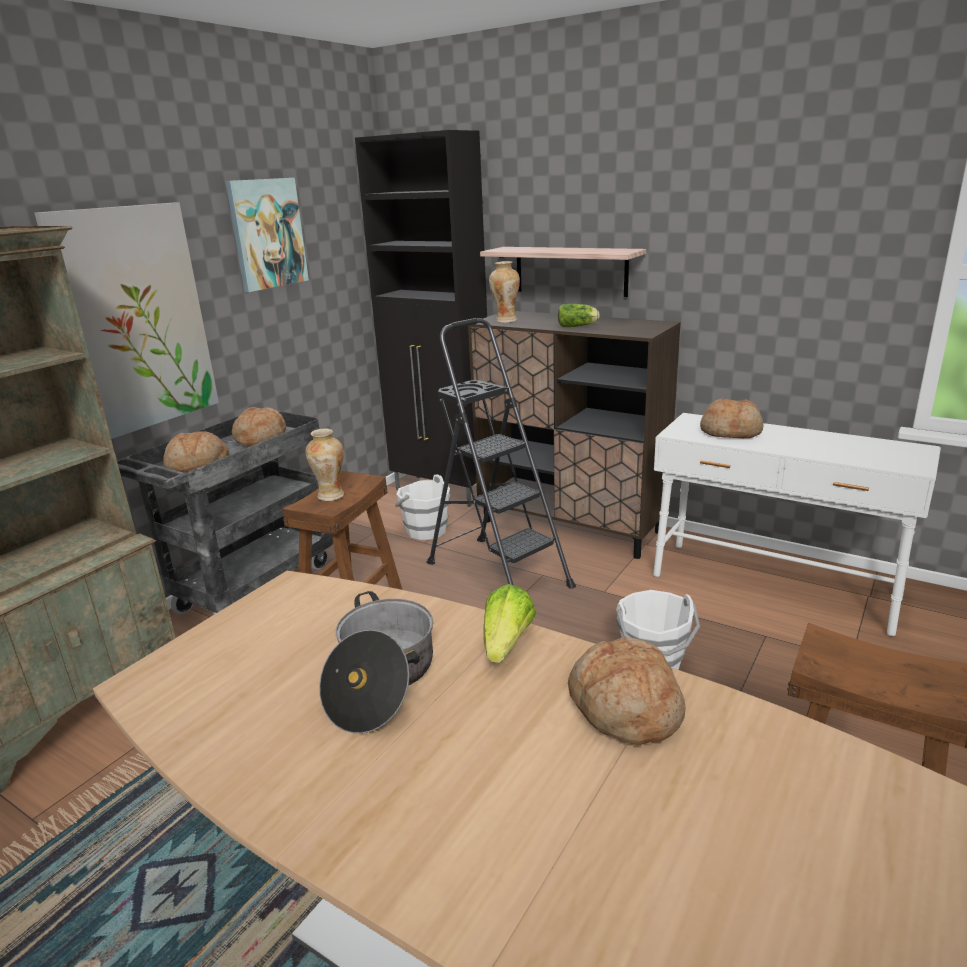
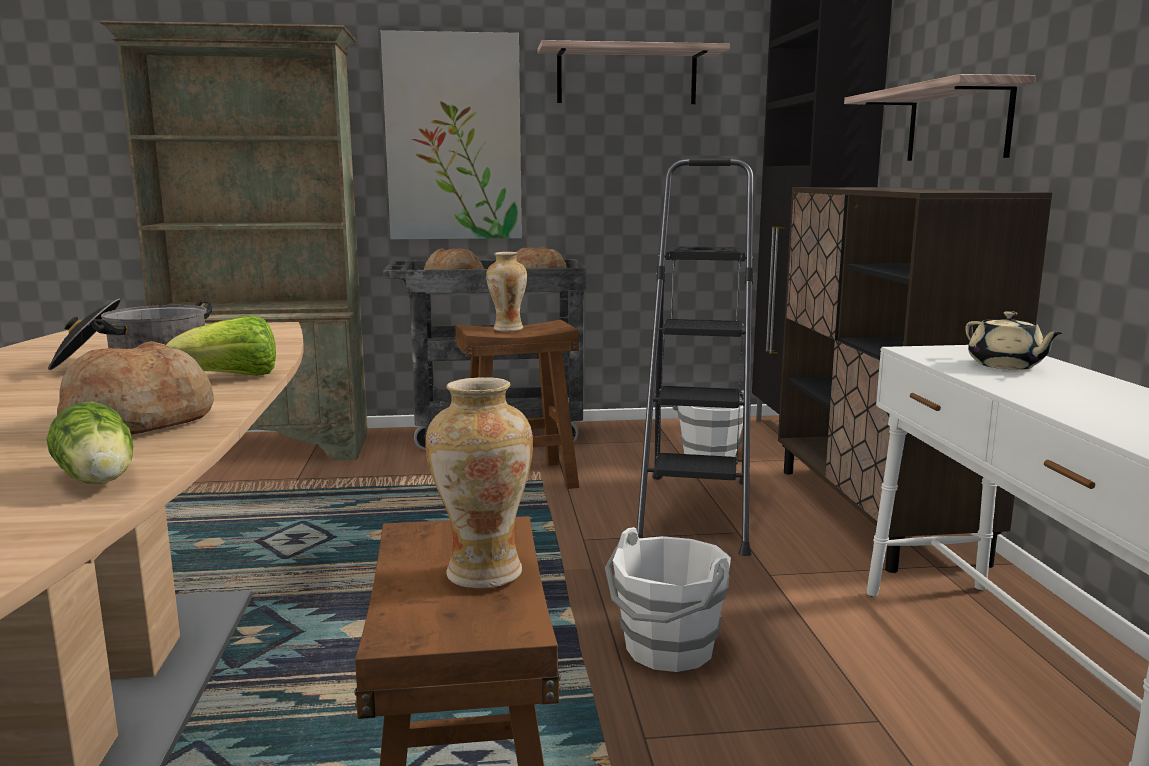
camera: 50 degrees right, 10 degrees down
picture [225,178,309,292] -> shelf [537,40,730,104]
vase [489,261,520,323] -> vase moved to [425,377,533,588]
lettuce [558,304,600,327] -> lettuce moved to [47,402,133,484]
bread [700,398,763,438] -> beige teapot [965,311,1062,370]

